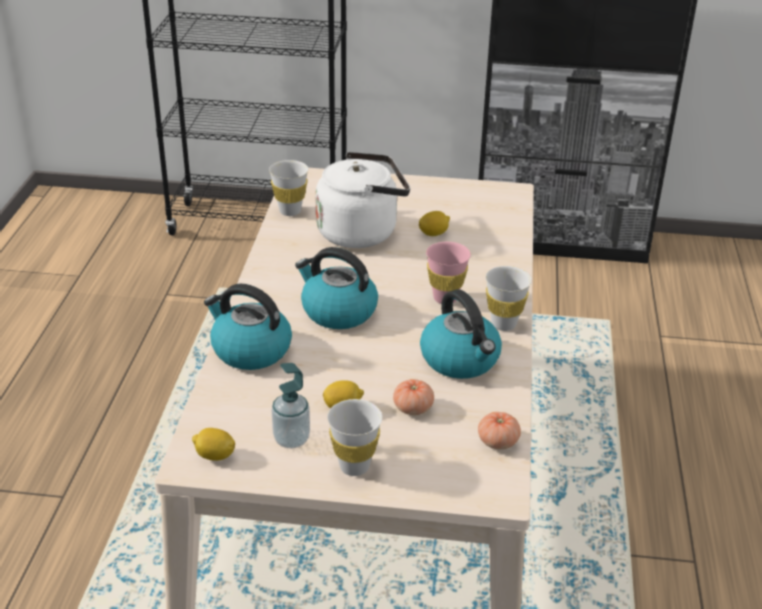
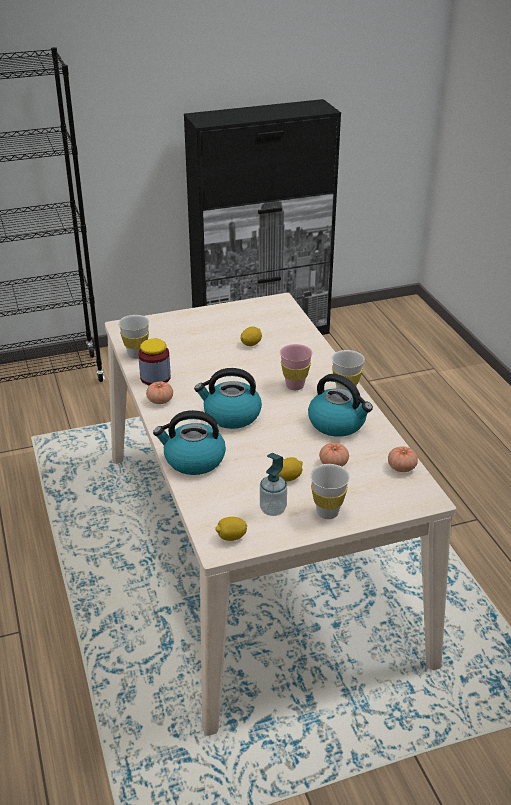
camera: 25 degrees left, 0 degrees up
white kettle [315,152,410,248] -> none
none -> jar [138,339,171,386]
none -> tomato [146,381,173,404]

